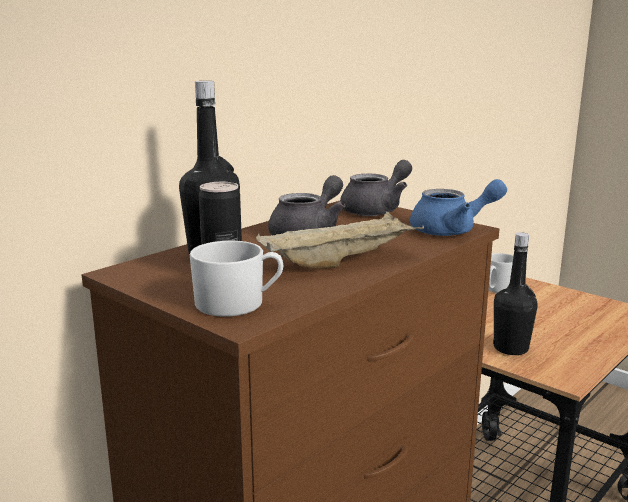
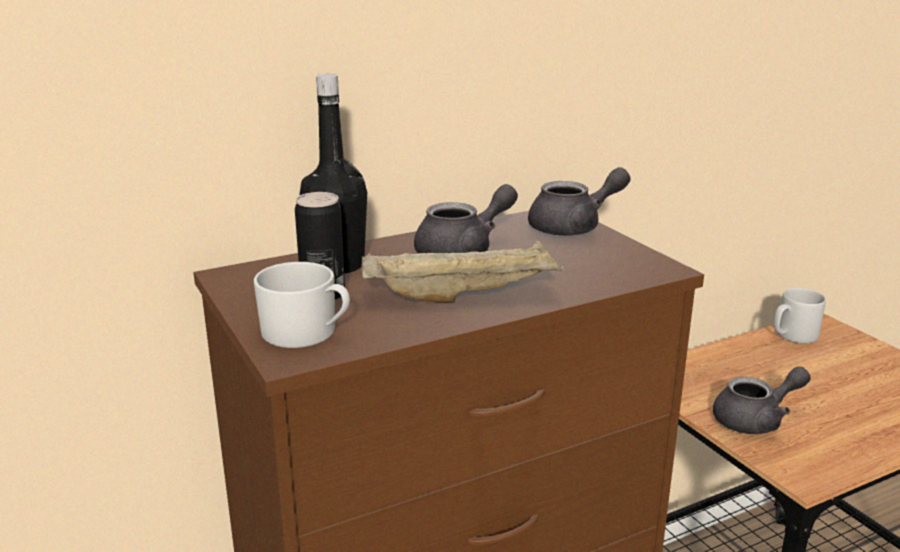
camera: 20 degrees right, 5 degrees up
blue teapot [410,179,507,236] -> none
black bottle [493,232,538,355] -> grey teapot [713,366,811,434]

